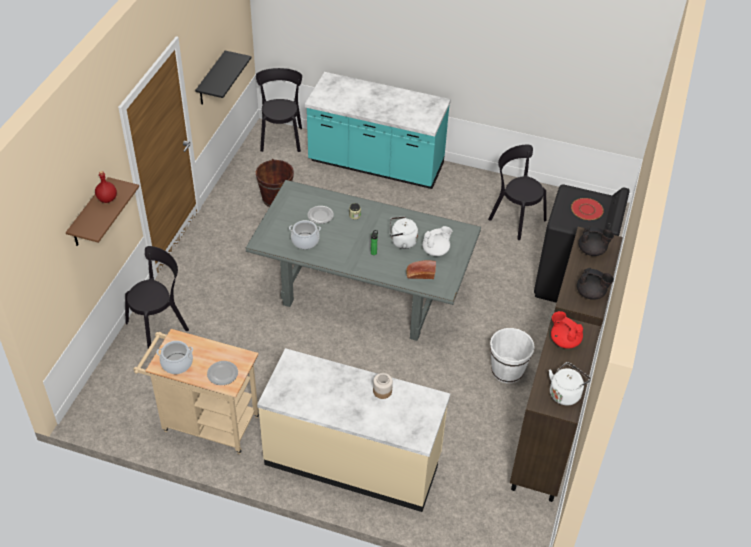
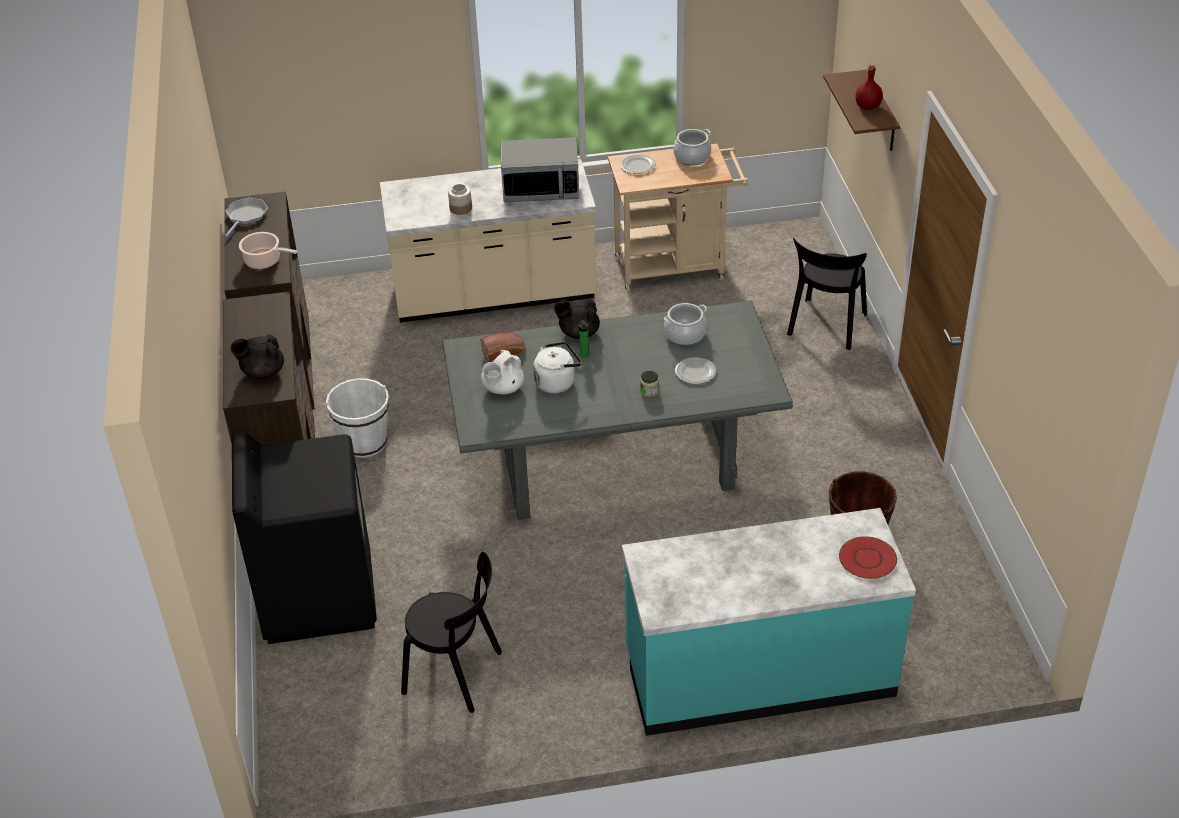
camera: 155 degrees right, 5 degrees down
black shelf [195,51,252,105] -> none
black chair [256,68,302,152] -> none
white kettle [549,362,591,405] -> frying pan [225,198,268,237]
red teapot [551,311,583,349] -> cooking pot [239,232,298,269]
red plate [571,198,604,220] -> red plate moved to [839,536,897,579]
black teapot [577,268,614,300] -> black teapot moved to [554,298,600,339]
none -> microwave [501,137,579,202]

